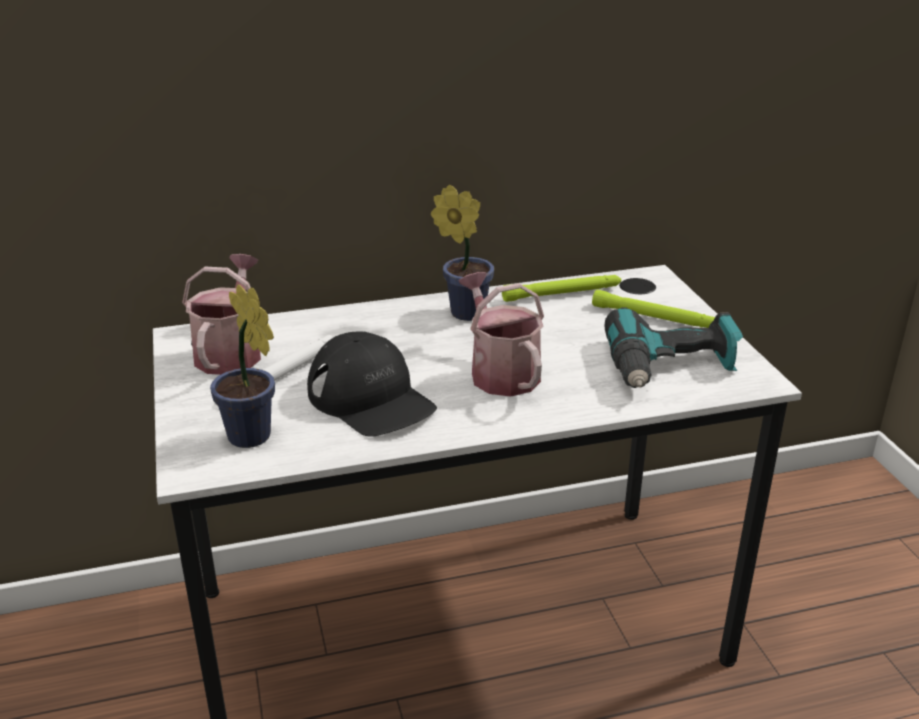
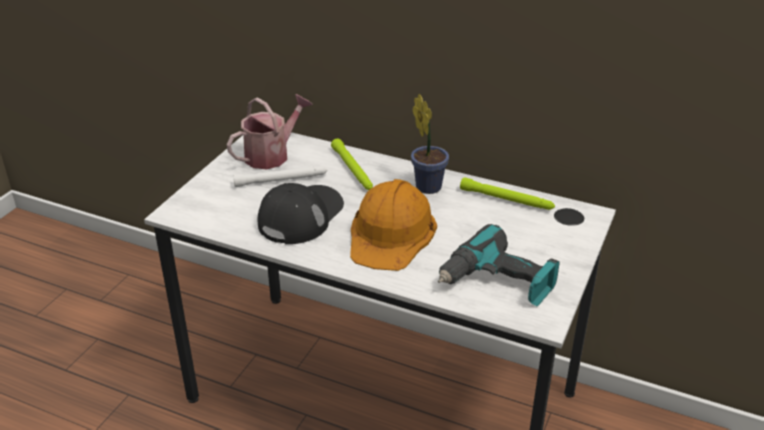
camera: 40 degrees right, 5 degrees up
potted plant [210,284,275,448] -> none
black cap [307,331,437,437] -> black cap turned 150 degrees counterclockwise [258,183,344,244]
watering can [458,272,544,397] -> orange hard hat [350,179,437,271]
green flashlight [592,290,715,328] -> green flashlight moved to [331,139,373,190]

